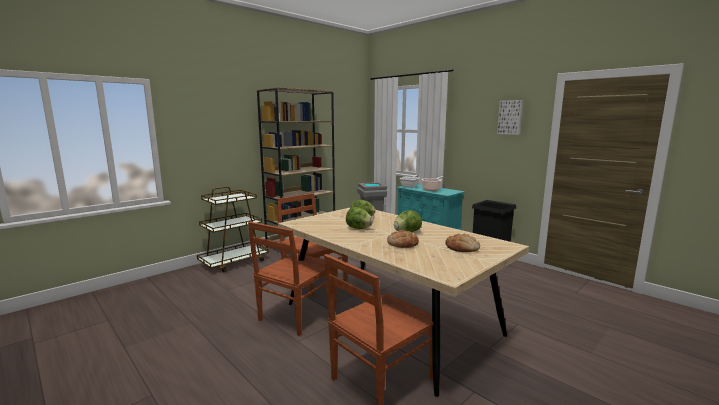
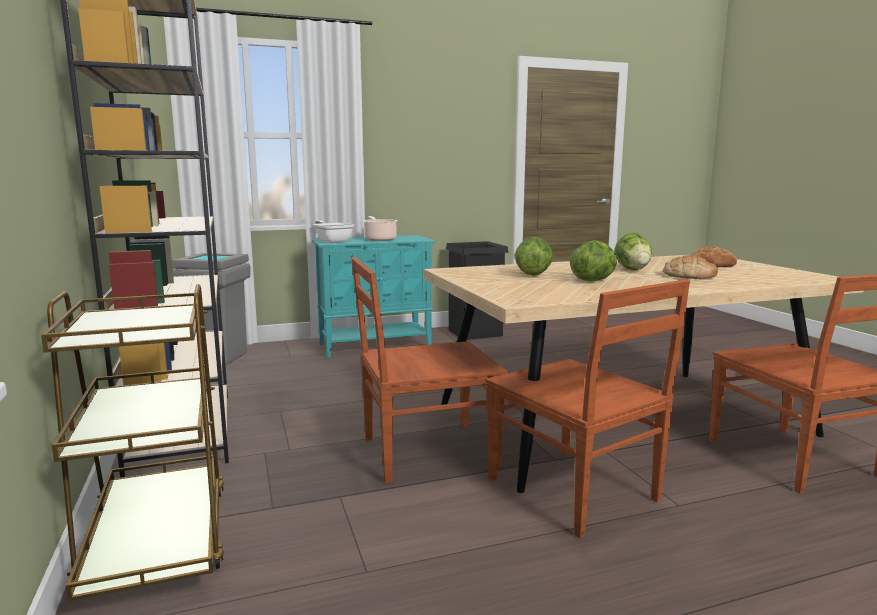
camera: 65 degrees left, 0 degrees up
picture [497,100,523,135] -> none

